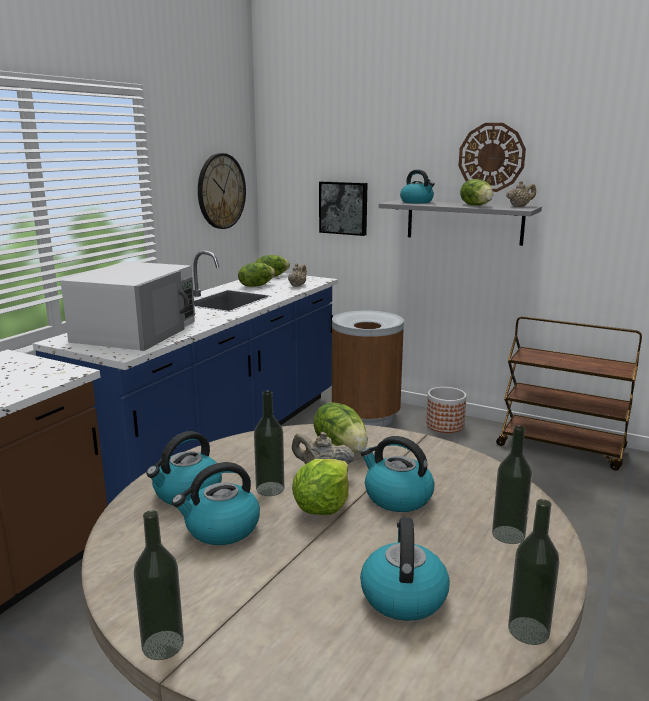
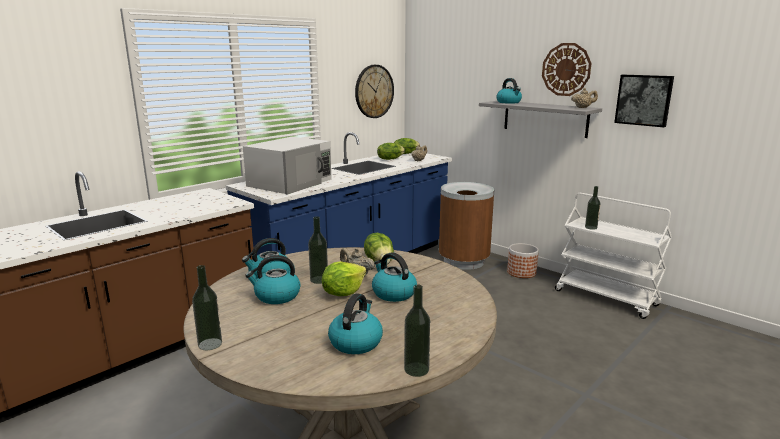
camera: 15 degrees right, 0 degrees up
picture [319,181,367,236] -> picture moved to [614,75,674,127]
lettuce [460,179,493,206] -> none
bottle [492,425,532,544] -> bottle moved to [585,186,601,230]
brown cart [496,316,642,471] -> white cart [555,193,672,319]

